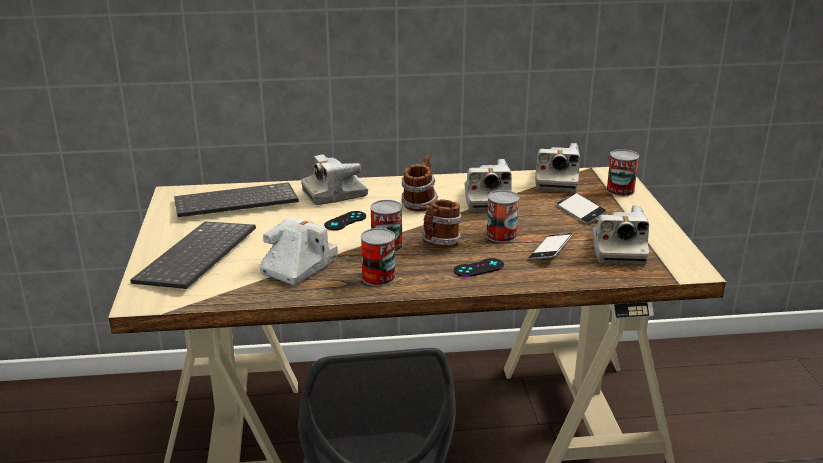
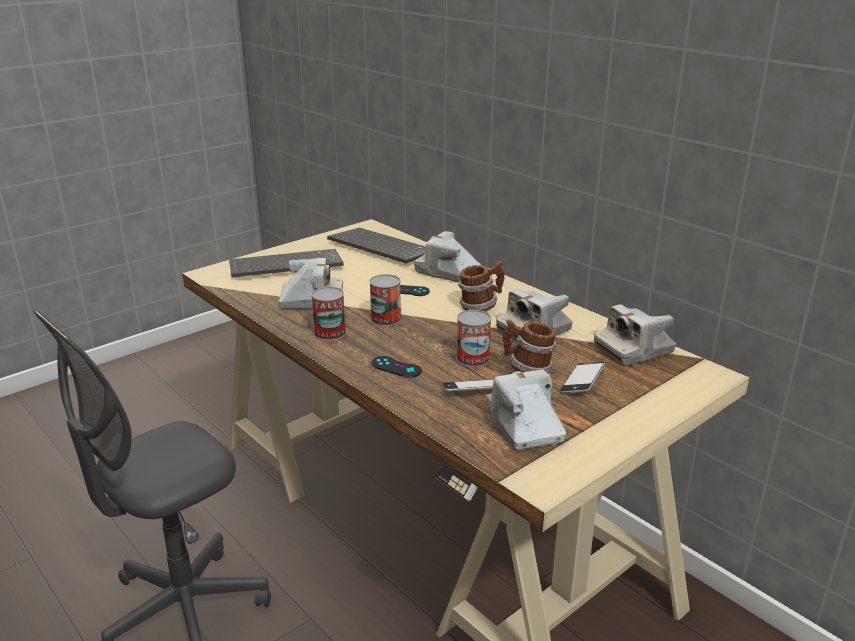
camera: 55 degrees right, 0 degrees up
mug [422,199,462,248] -> mug moved to [503,319,557,373]
camera [592,205,649,265] -> camera turned 105 degrees clockwise [486,370,566,451]
can [606,149,639,196] -> none

